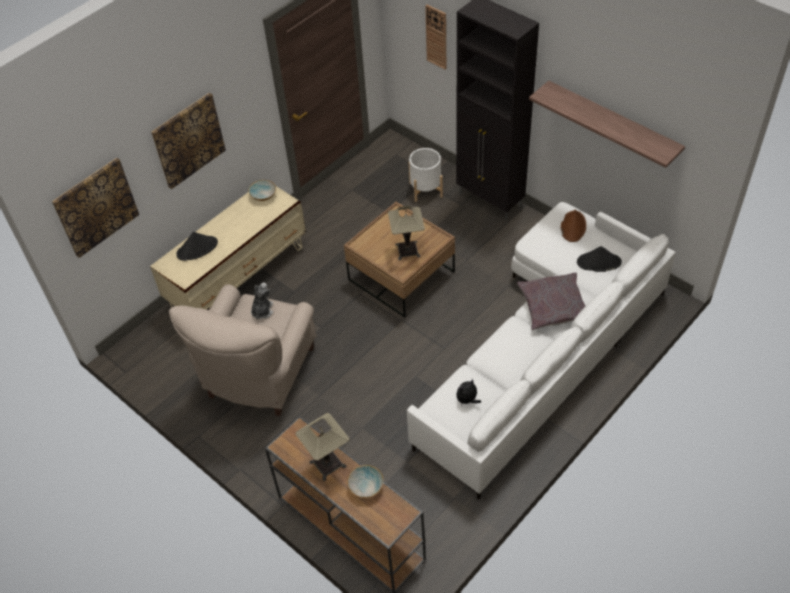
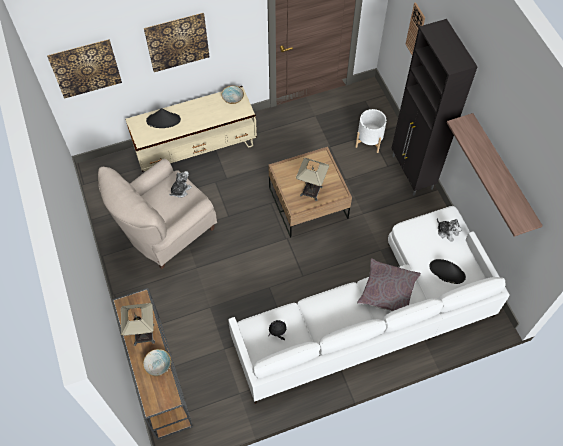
camera: 25 degrees right, 10 degrees up
brown hat [561,210,586,242] -> plush toy [437,218,462,242]

